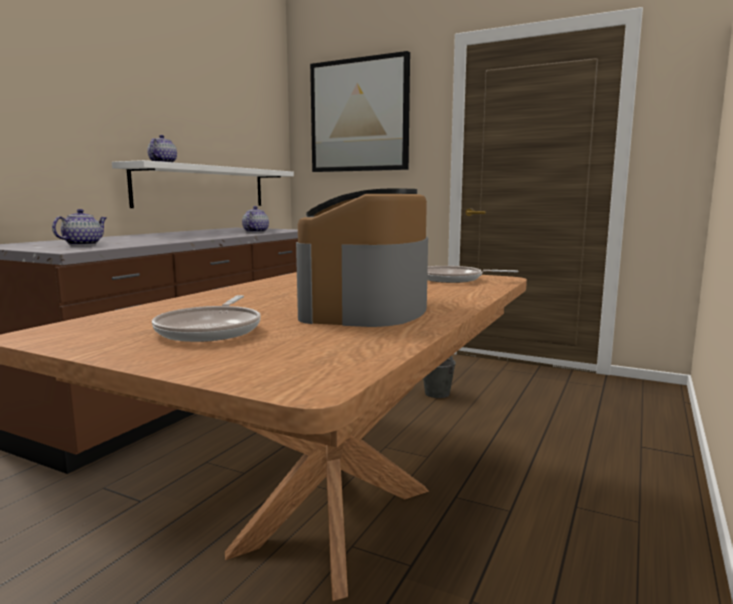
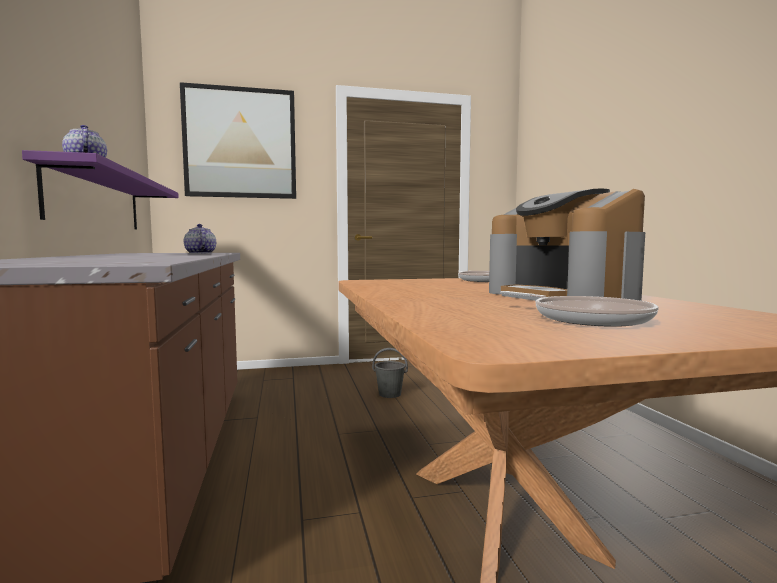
camera: 40 degrees left, 5 degrees down
teapot [52,209,107,246] -> none
white shelf [112,160,294,208] -> purple shelf [22,150,179,229]

